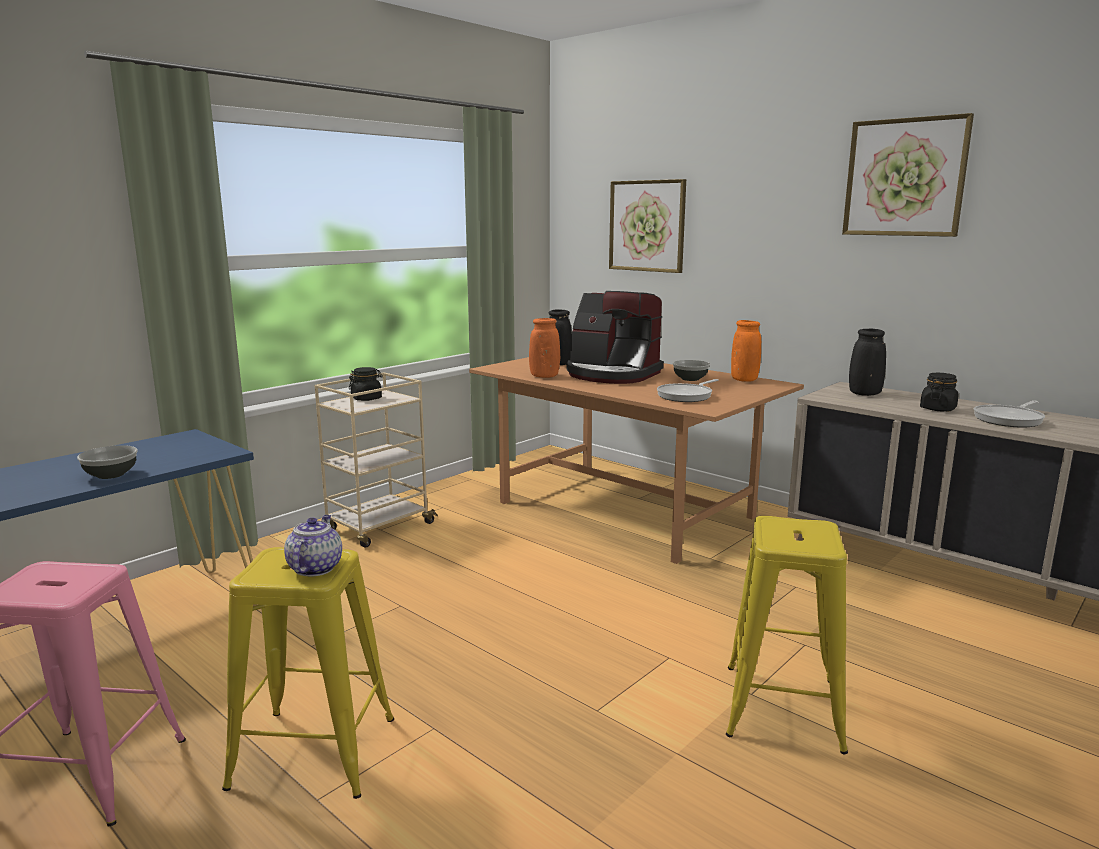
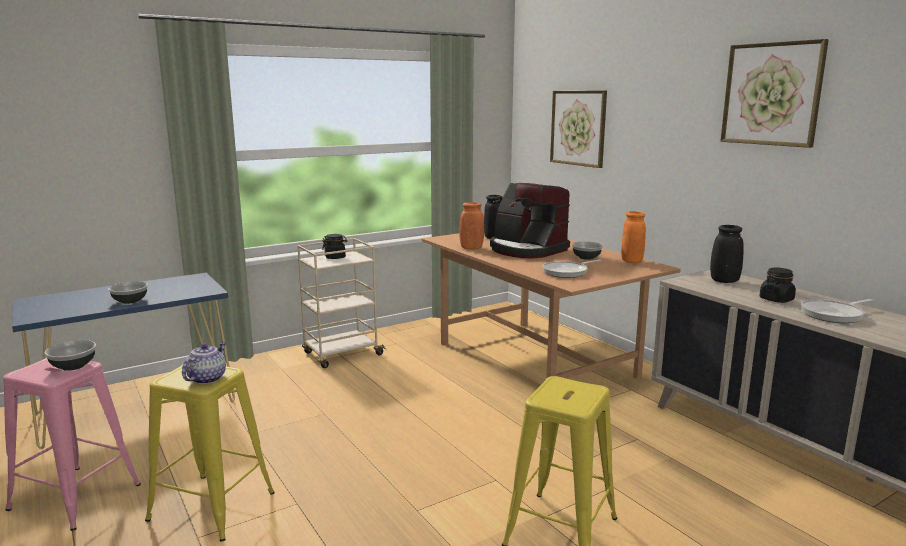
camera: 15 degrees right, 0 degrees up
none -> bowl [45,340,96,371]

